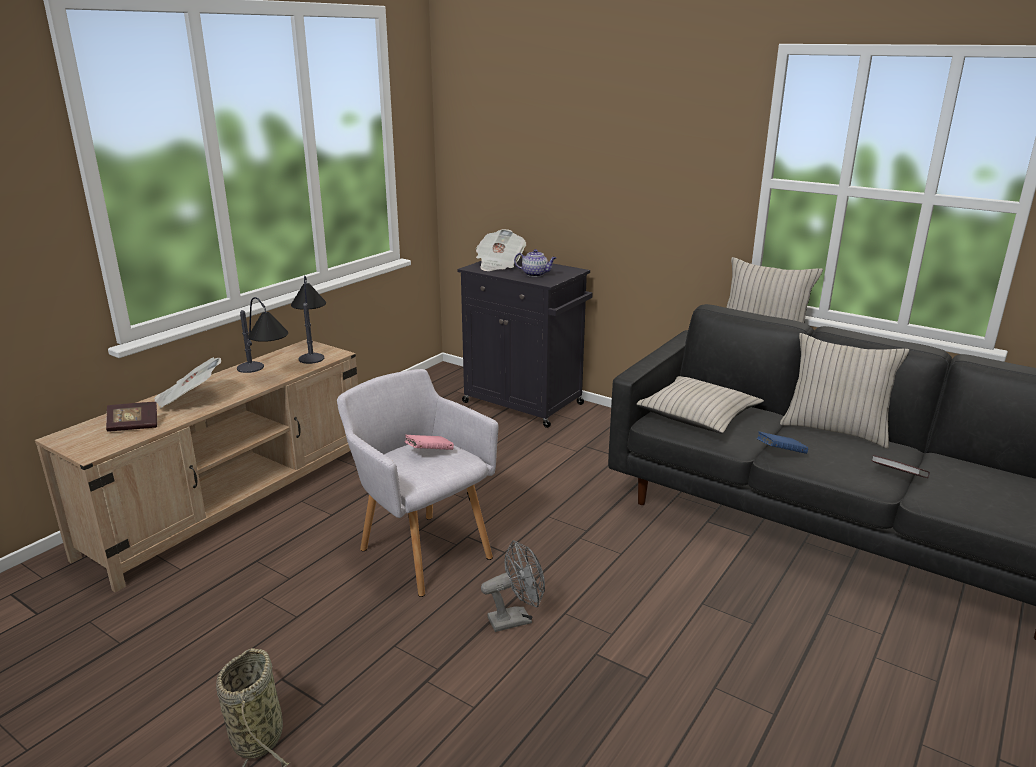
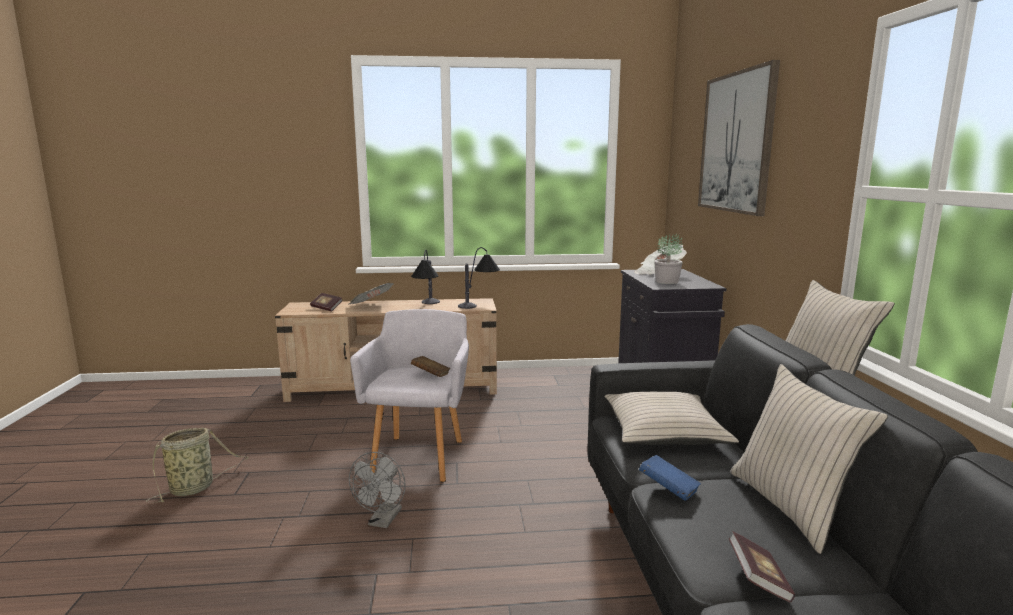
camera: 50 degrees right, 10 degrees down
pink book [404,435,454,450] -> brown book [411,356,450,377]
grey fan [481,540,545,632] -> grey fan turned 75 degrees clockwise [349,452,406,528]
teapot [514,249,556,277] -> potted plant [654,234,683,284]
none -> picture [698,60,780,216]

